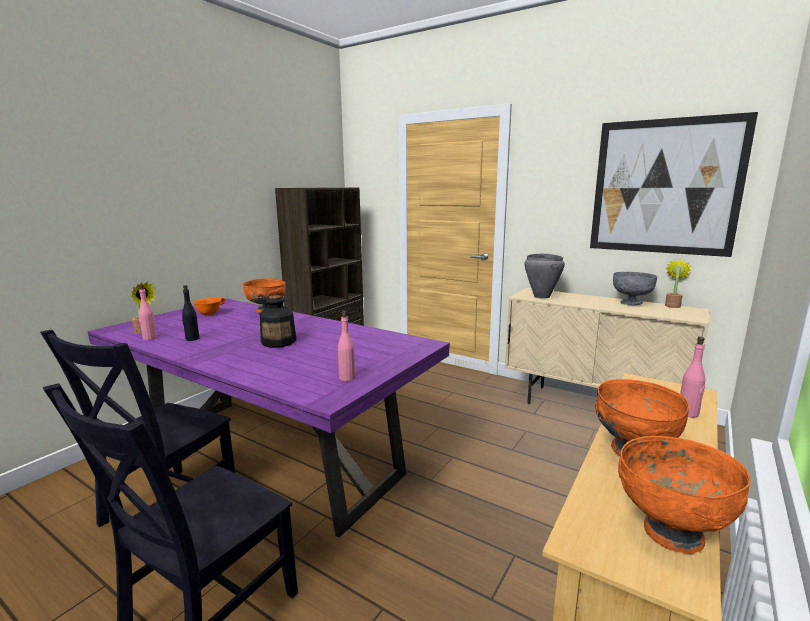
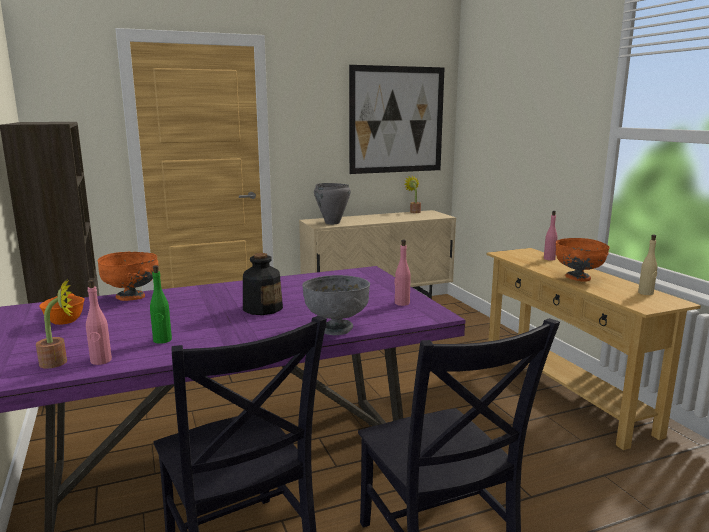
camera: 55 degrees left, 0 degrees up
black bottle [182,285,199,341] -> green bottle [150,265,172,344]
grey bowl [613,272,658,305] -> grey bowl moved to [302,275,370,335]
orange bowl [618,436,750,554] -> beige bottle [638,235,657,295]

